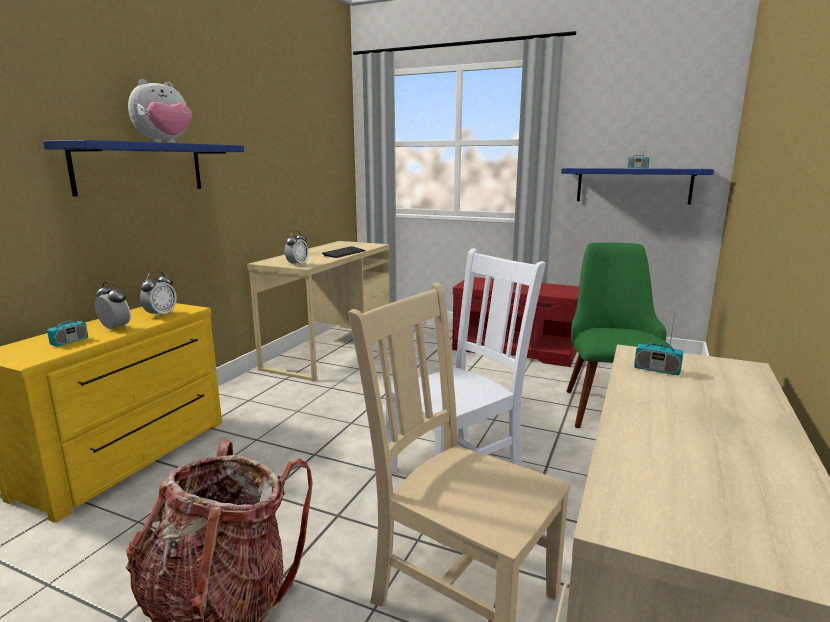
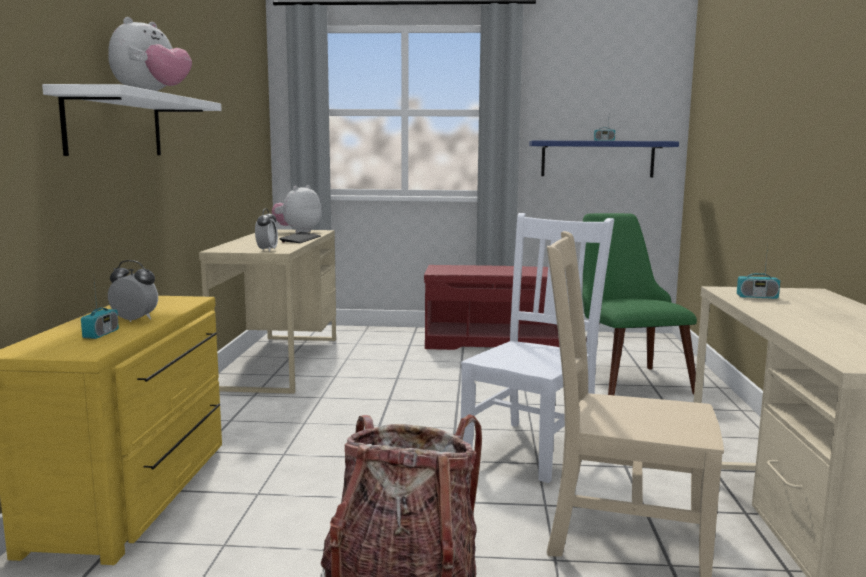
camera: 20 degrees left, 5 degrees down
blue shelf [43,140,244,197] -> white shelf [42,84,222,156]
alarm clock [140,271,177,318] -> none
none -> plush toy [272,185,322,233]

